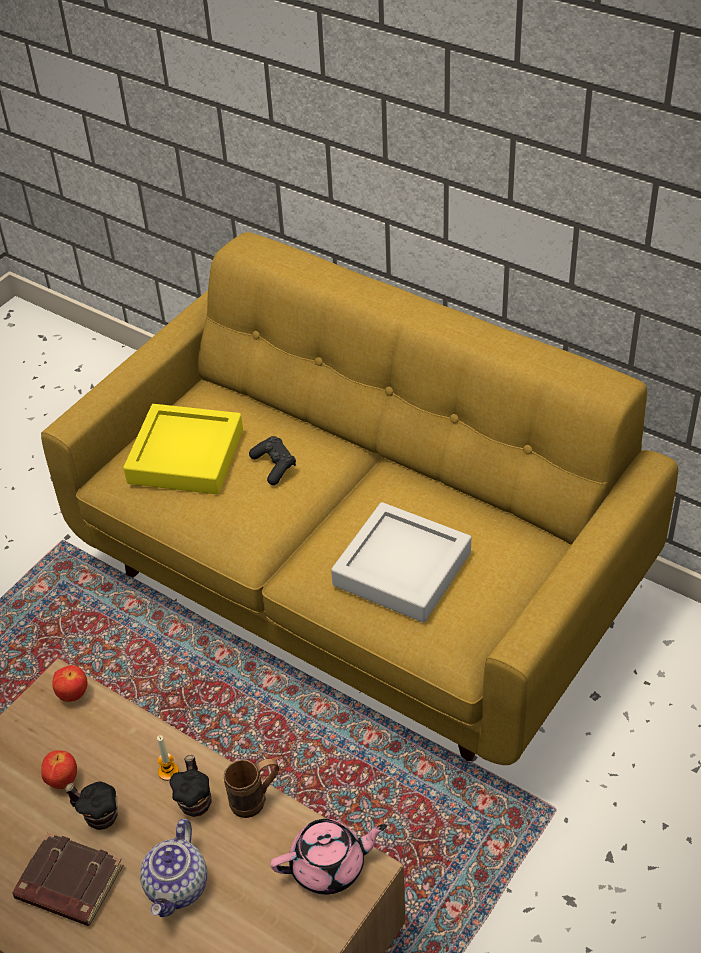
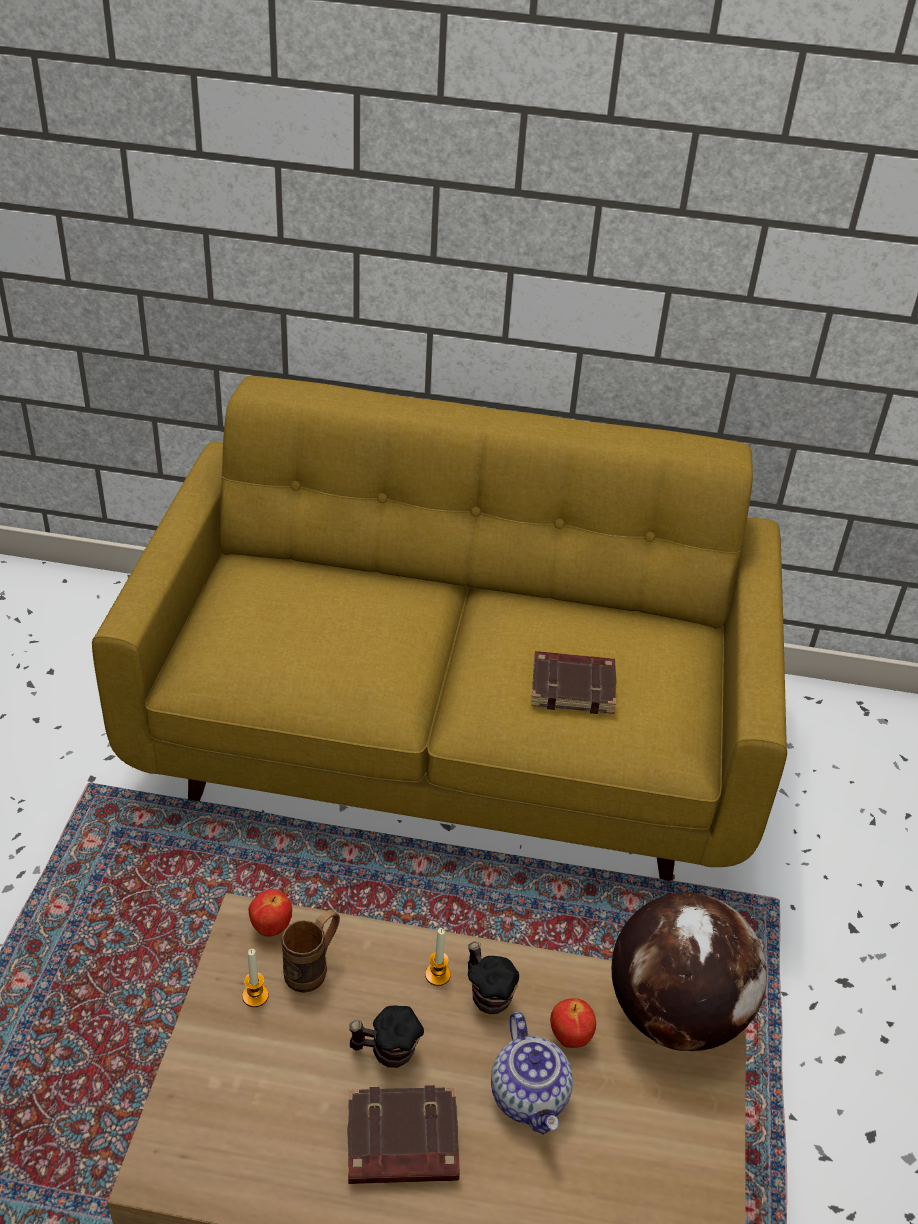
camera: 30 degrees left, 5 degrees down
apple [41,750,77,789] -> apple moved to [550,998,596,1048]
yellow tray [123,404,243,494] -> none
brown mug [224,759,279,818] -> brown mug moved to [281,910,340,993]
black game controller [249,436,296,485] -> none
pink teapot [270,819,387,895] -> globe [612,892,767,1051]
grey tray [331,502,471,623] -> brown book [531,651,617,714]
none -> candle [242,949,269,1007]

